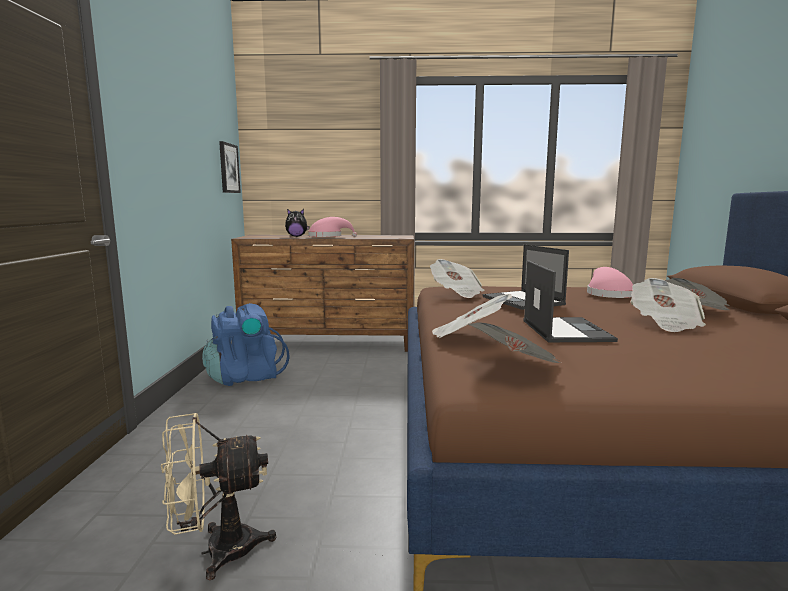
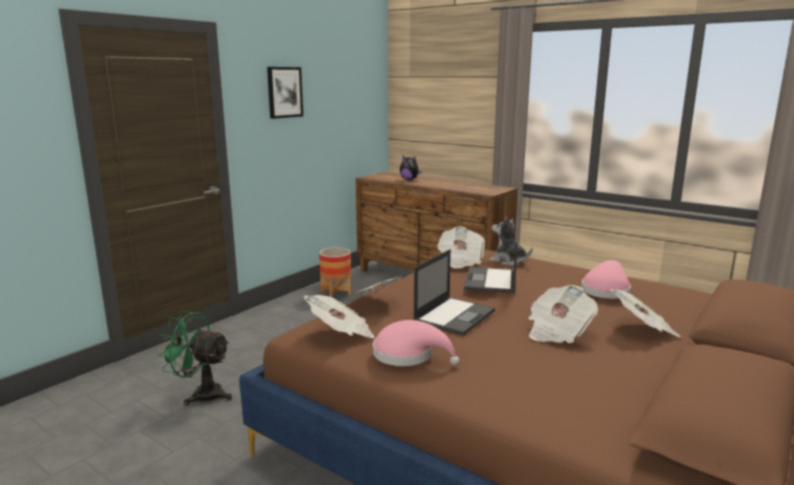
camera: 35 degrees right, 5 degrees up
beige fan [161,413,276,580] -> green fan [157,311,232,406]
blue backpack [202,303,290,386] -> planter [319,247,352,297]
picture [219,141,241,193] -> picture moved to [267,67,303,119]
pink hat [308,217,357,237] -> pink hat moved to [373,320,460,366]
none -> plush toy [489,216,533,266]

